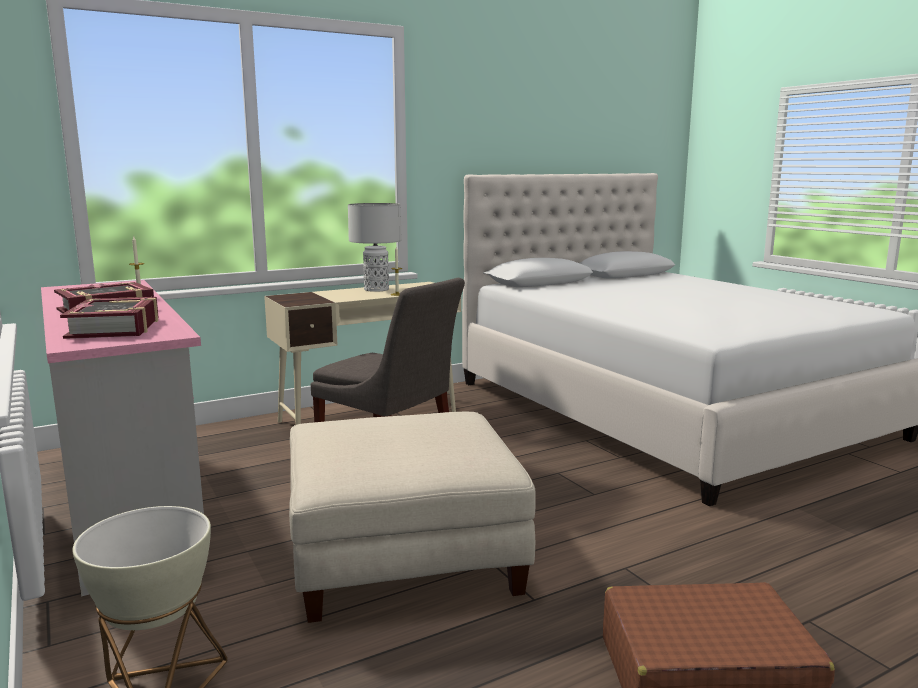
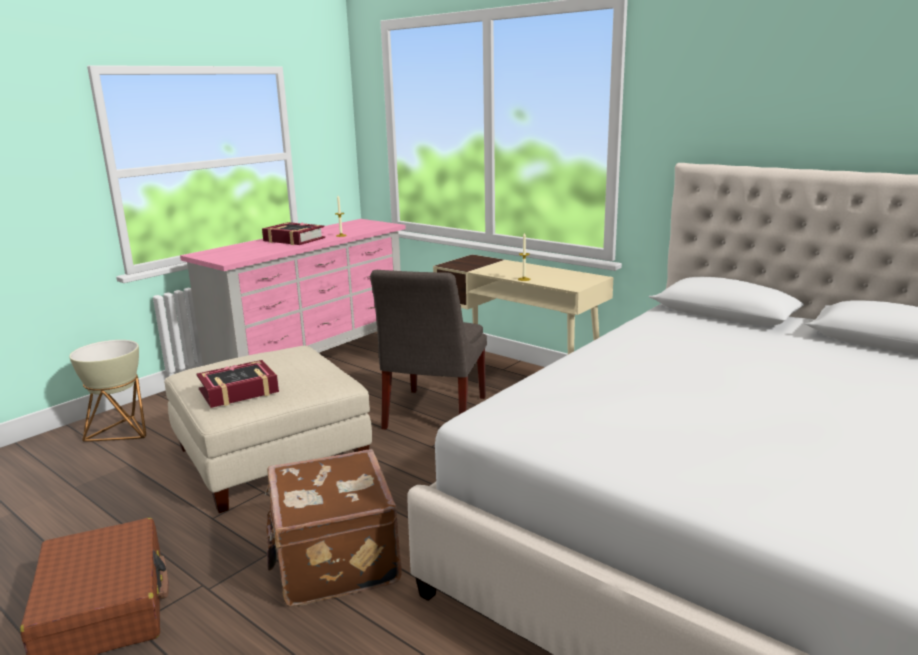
camera: 70 degrees right, 5 degrees up
book [60,297,159,339] -> book moved to [197,360,279,408]
white table lamp [348,203,402,292] -> none
none -> brown suitcase [265,449,402,607]

